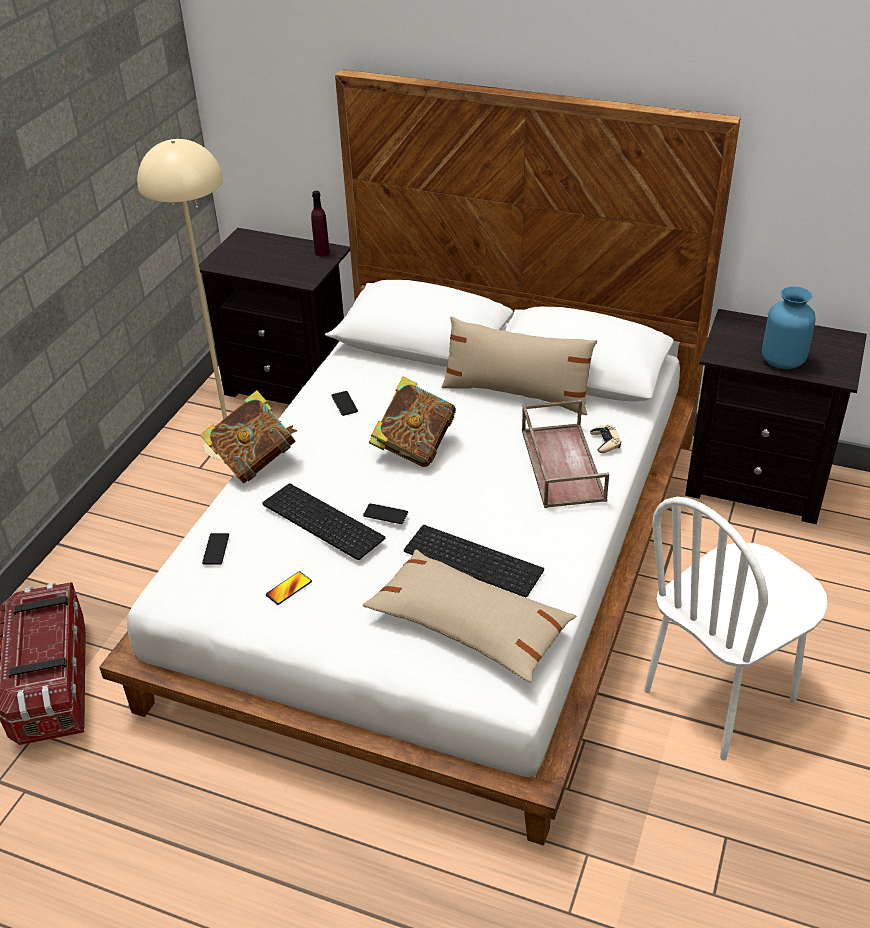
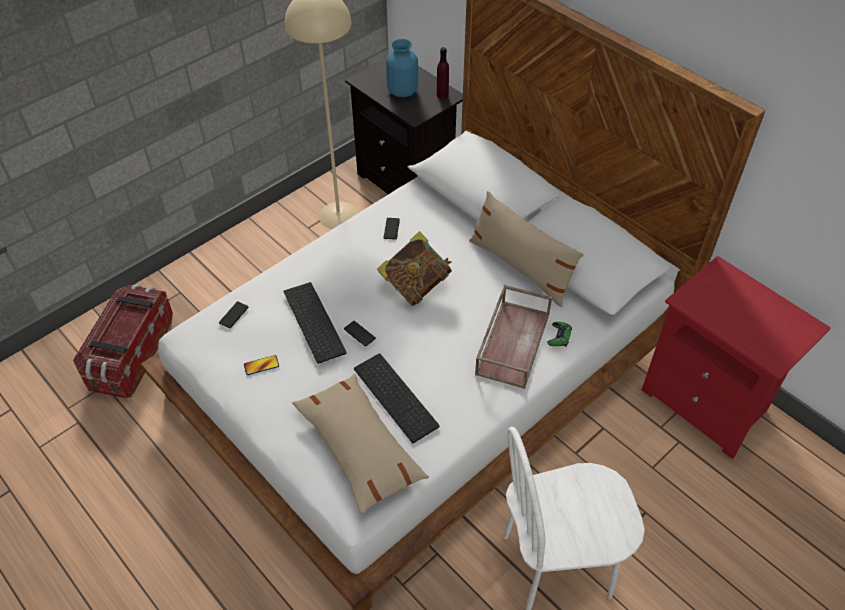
camera: 25 degrees right, 10 degrees up
book [200,390,298,484] -> none
beige game controller [590,425,621,453] -> green game controller [547,322,572,347]
black nightstand [685,309,867,524] -> red nightstand [642,256,831,459]
blue vase [762,286,815,369] -> blue vase moved to [386,39,418,97]

